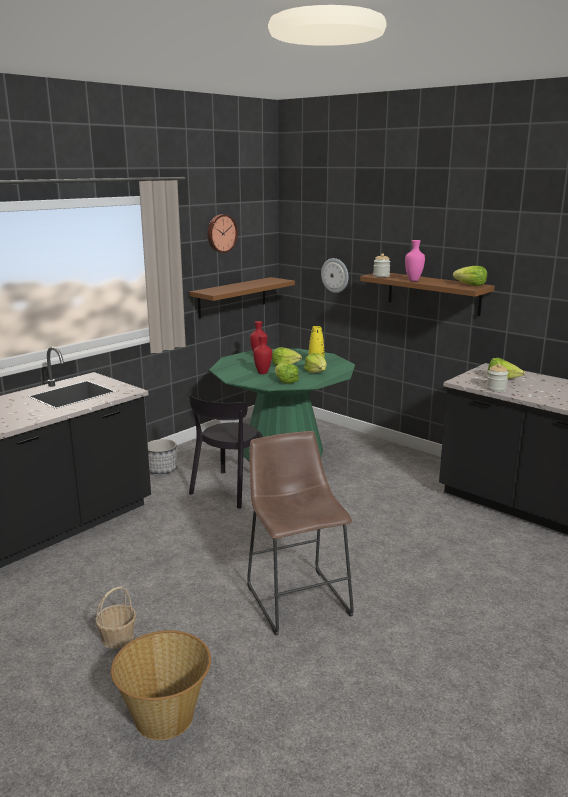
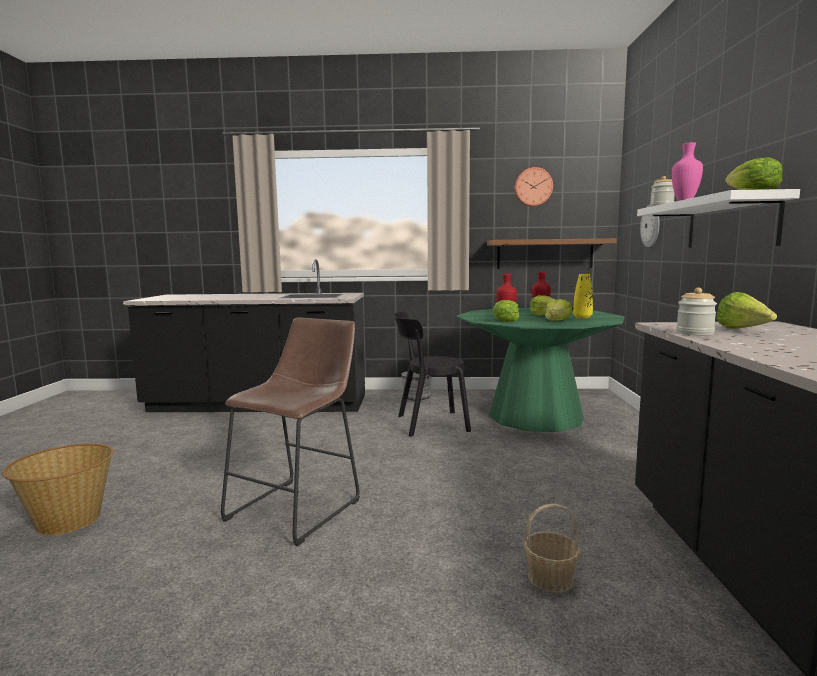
camera: 50 degrees right, 10 degrees down
basket [95,586,136,649] -> basket moved to [524,504,581,593]
brown shelf [360,273,495,316] -> white shelf [637,189,800,248]

